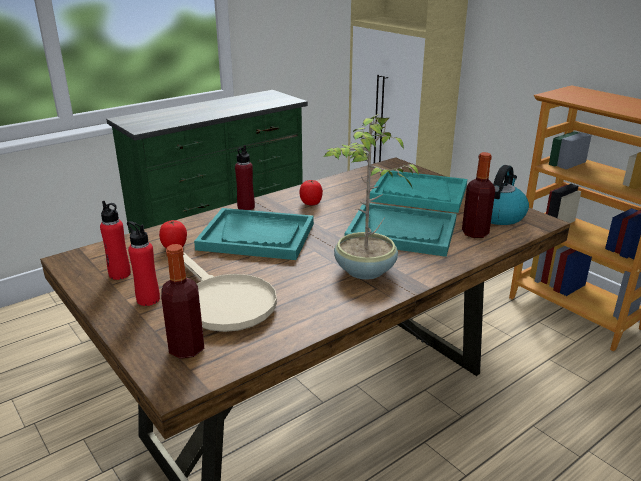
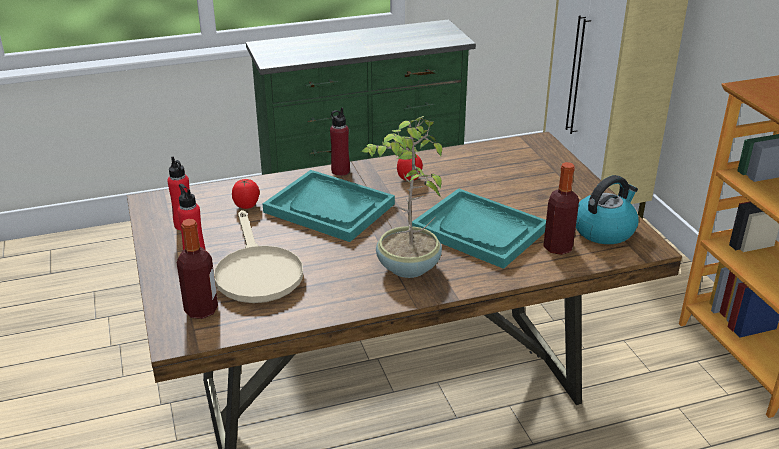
camera: 20 degrees right, 5 degrees up
turquoise tray [370,171,467,213] -> none

